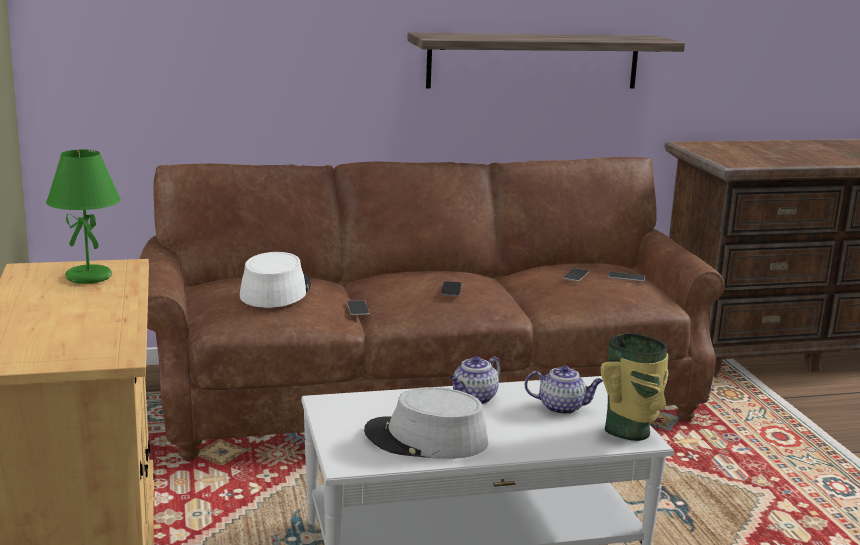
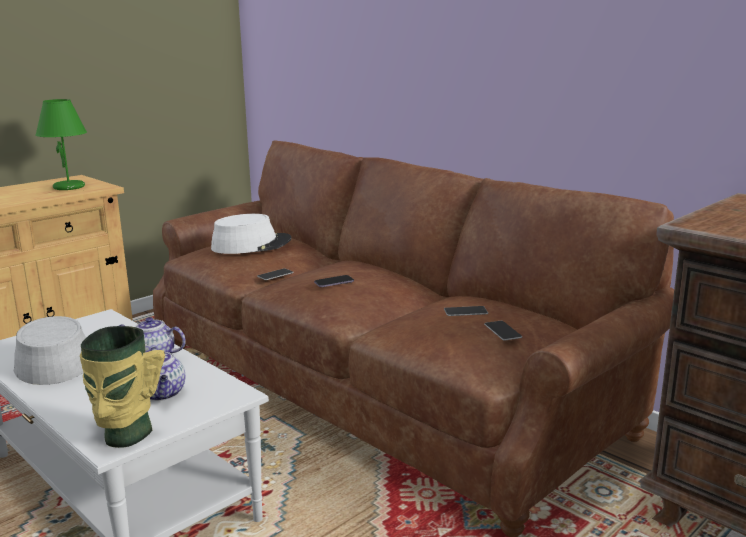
camera: 60 degrees right, 0 degrees up
shelf [407,32,685,88] -> none

